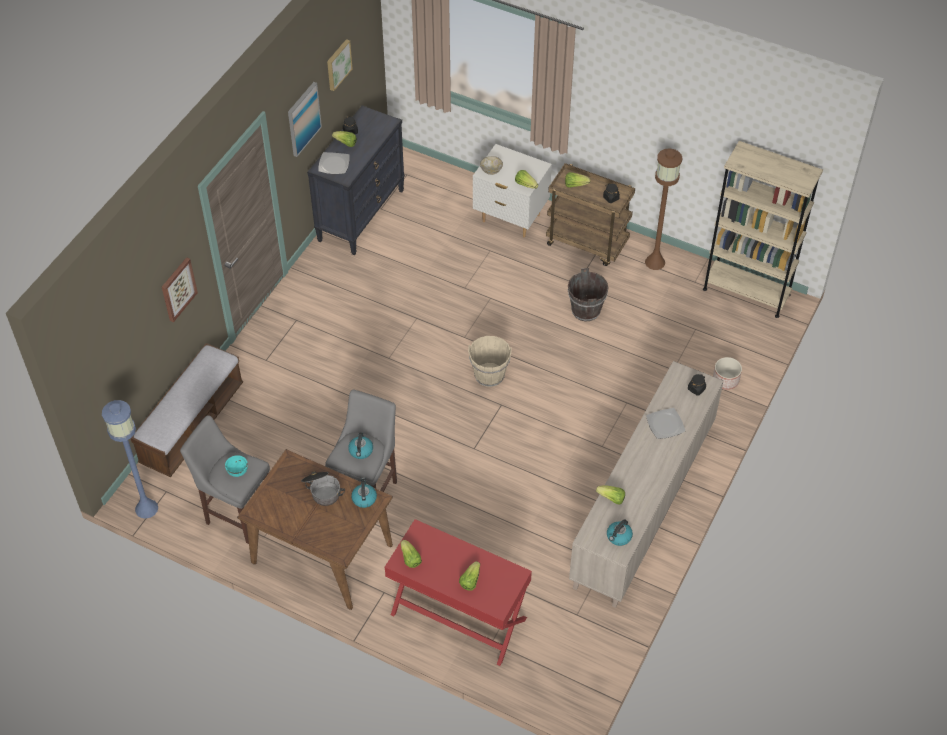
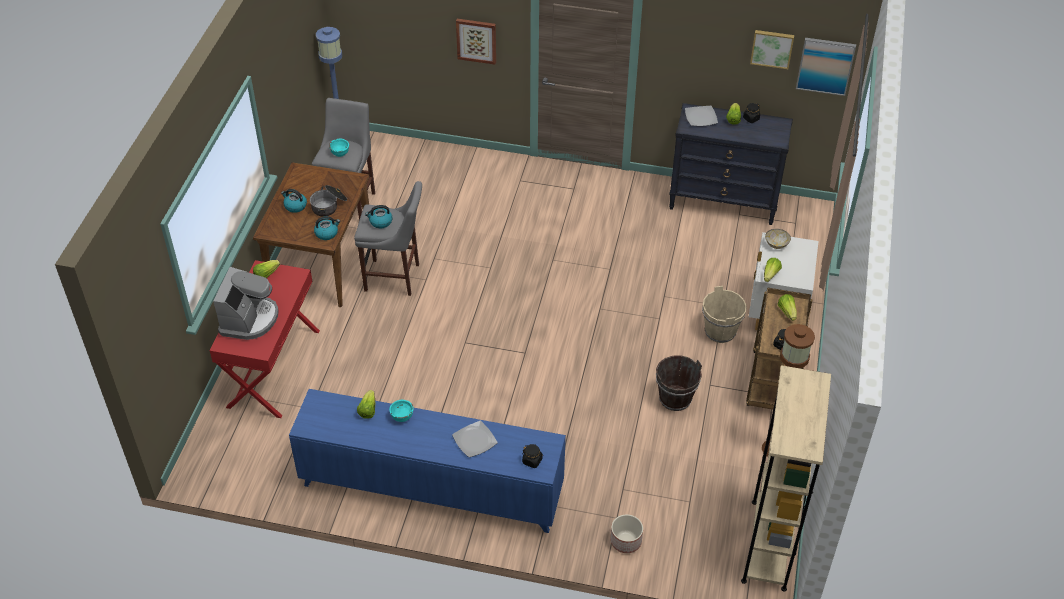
camera: 75 degrees right, 5 degrees down
bench [130,343,243,477] -> none
picture [288,82,322,157] -> picture moved to [796,38,856,96]
lettuce [459,561,480,591] -> coffee machine [213,267,279,340]
beige bucket [468,336,512,387] -> beige bucket moved to [702,286,747,343]
beige cabinet [569,361,723,608] -> blue cabinet [289,389,566,533]
kettle [607,519,633,546] -> kettle moved to [281,189,307,213]
none -> turquoise bowl [389,400,414,422]

